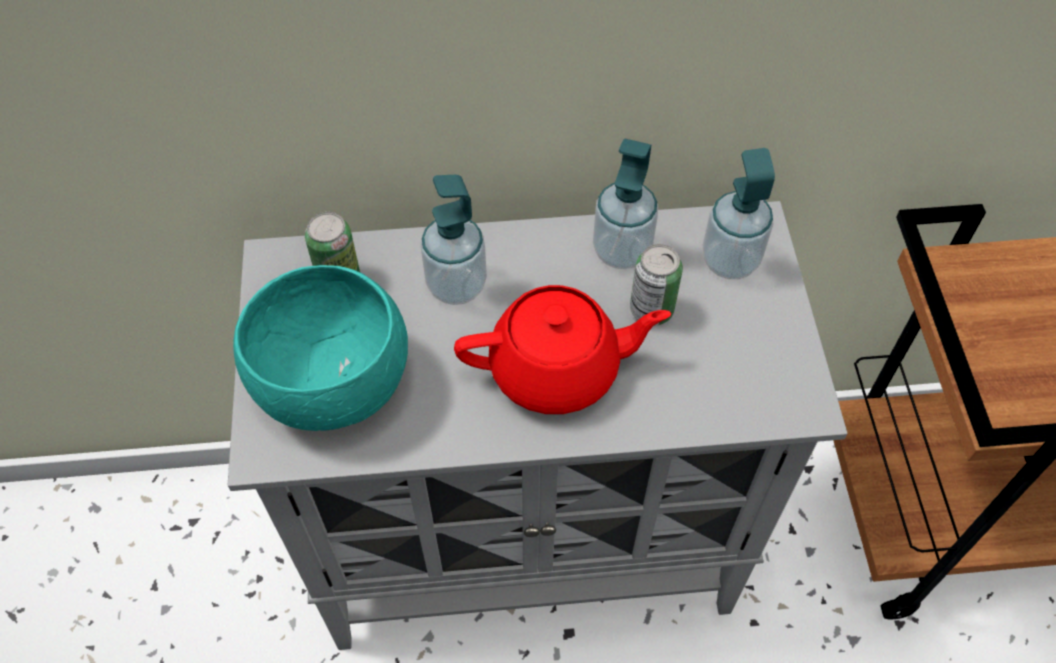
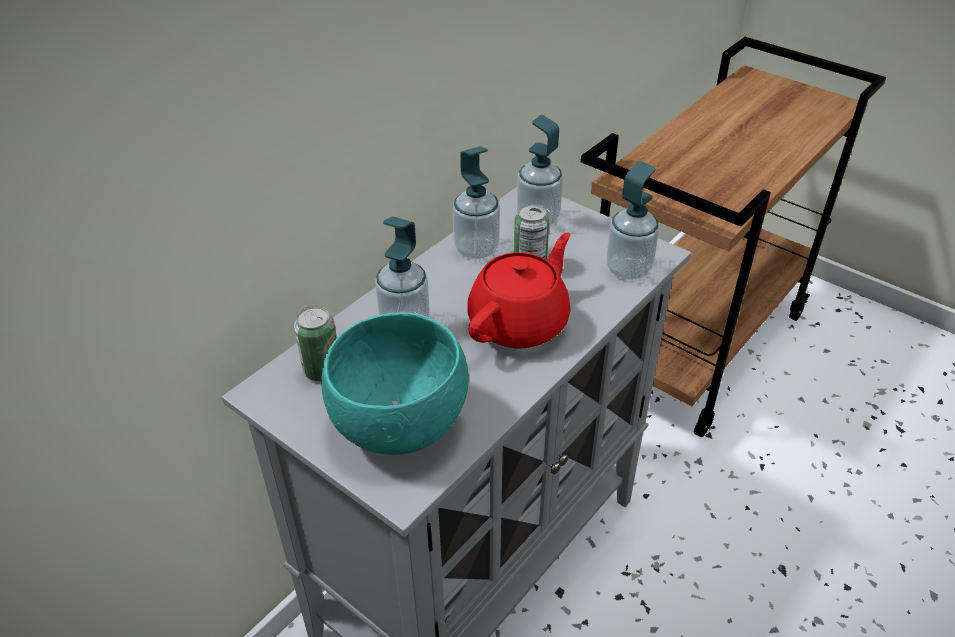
camera: 45 degrees left, 15 degrees down
none -> soap dispenser [606,161,659,280]

